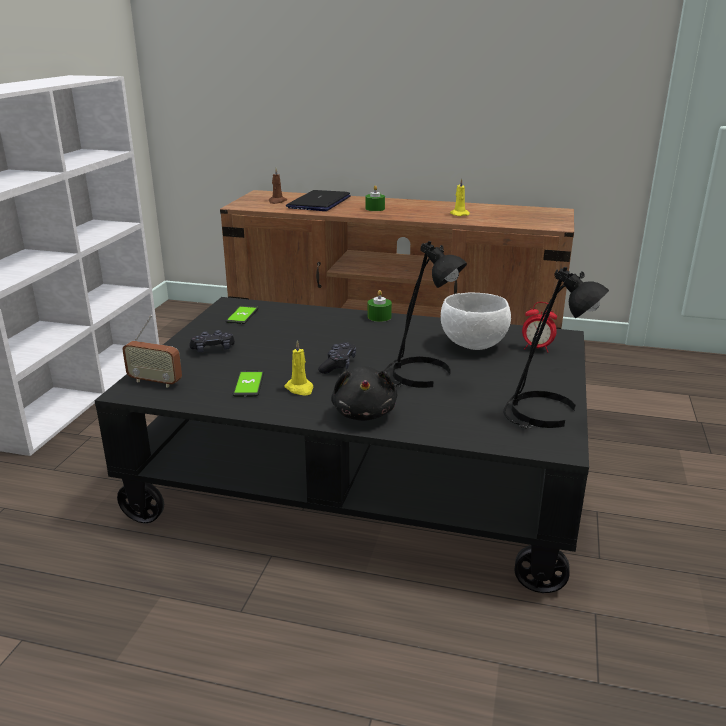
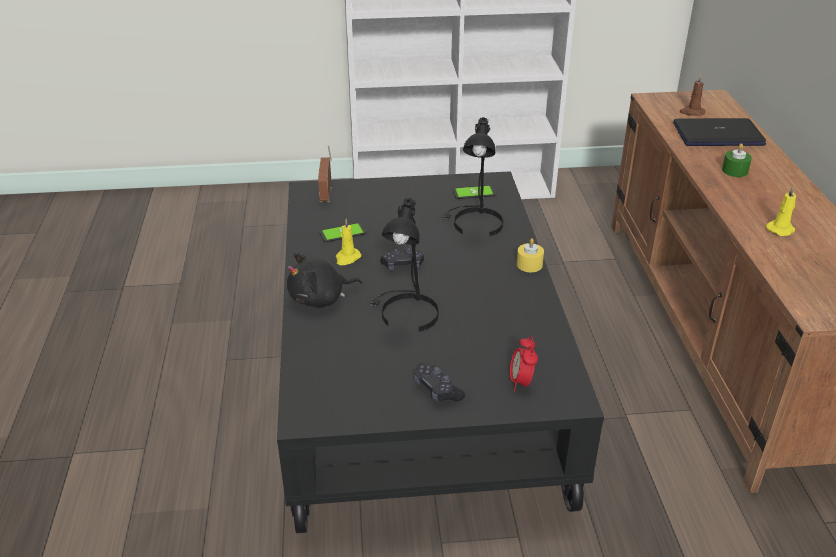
camera: 70 degrees right, 10 degrees up
black game controller [190,330,235,352] -> black game controller moved to [414,364,465,403]
green candle [368,290,392,322] -> yellow candle [517,238,544,272]
white bowl [441,292,511,350] -> none
black table lamp [504,267,609,429] -> black table lamp moved to [442,117,503,237]

